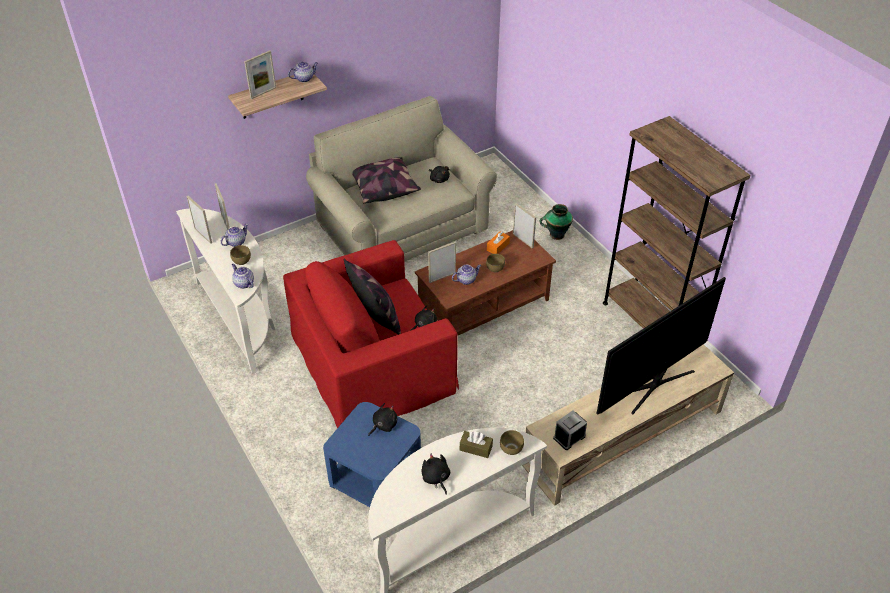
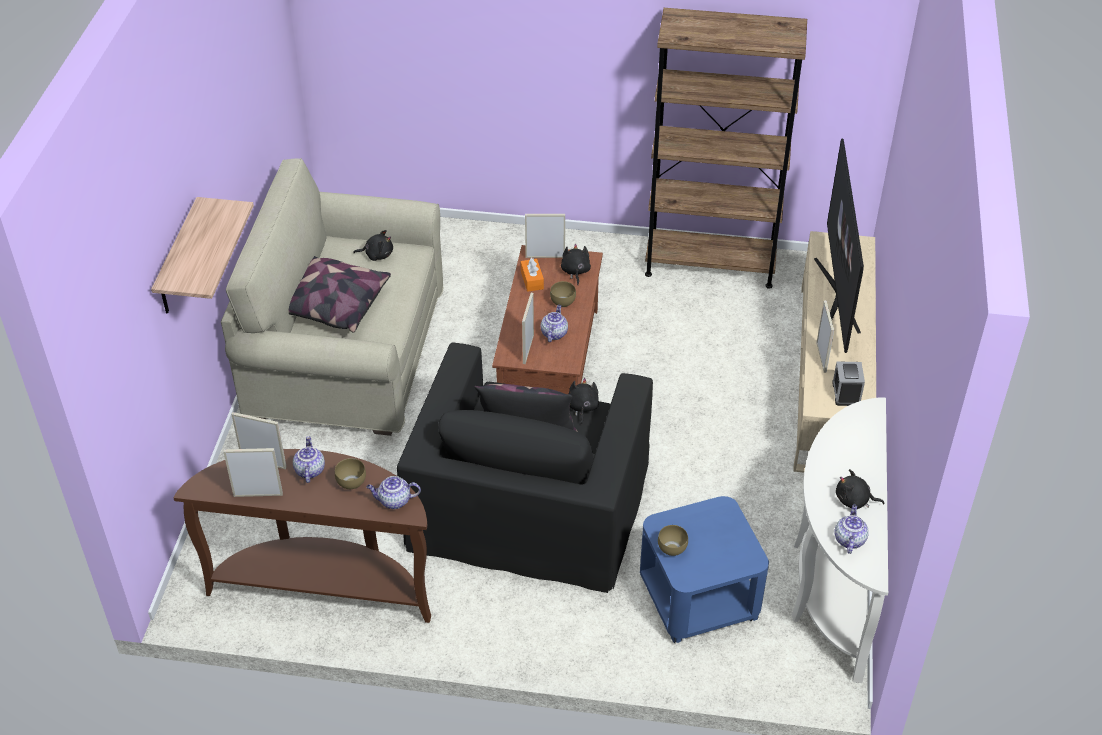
camera: 50 degrees left, 0 degrees up
white console table [176,209,276,374] -> brown console table [174,449,431,623]
picture frame [244,50,276,99] -> picture frame moved to [816,300,834,373]
red armchair [283,240,459,428] -> black armchair [397,343,653,593]
teapot [288,62,318,82] -> teapot moved to [835,504,869,554]
black plush toy [368,403,397,436] -> black plush toy moved to [561,243,591,285]
brown tissue box [460,431,493,458] -> none
brown bowl [500,430,524,455] -> brown bowl moved to [658,525,688,556]
vase [540,204,573,240] -> none

